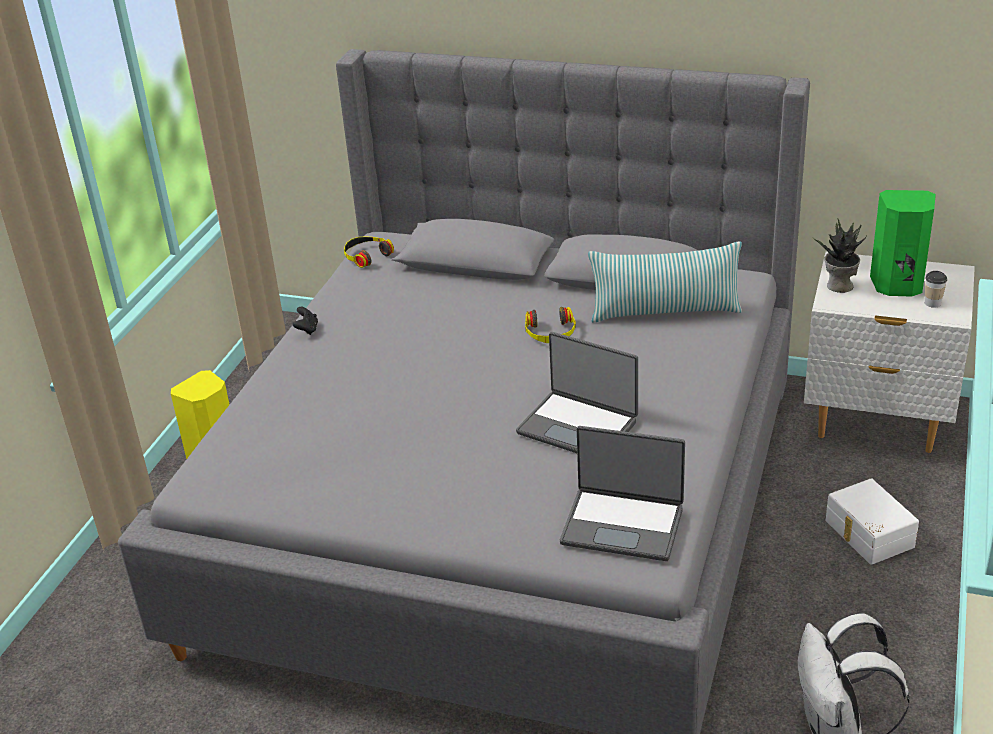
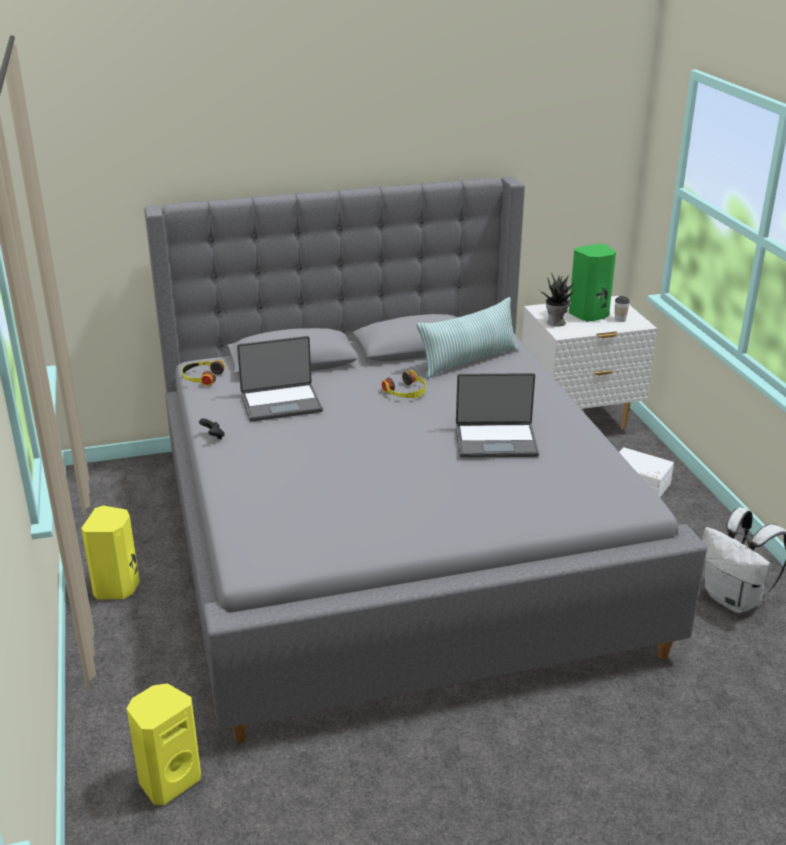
camera: 35 degrees left, 5 degrees down
laptop [560,426,685,561] -> laptop moved to [237,336,323,422]
none -> yellow speaker [127,683,201,805]

